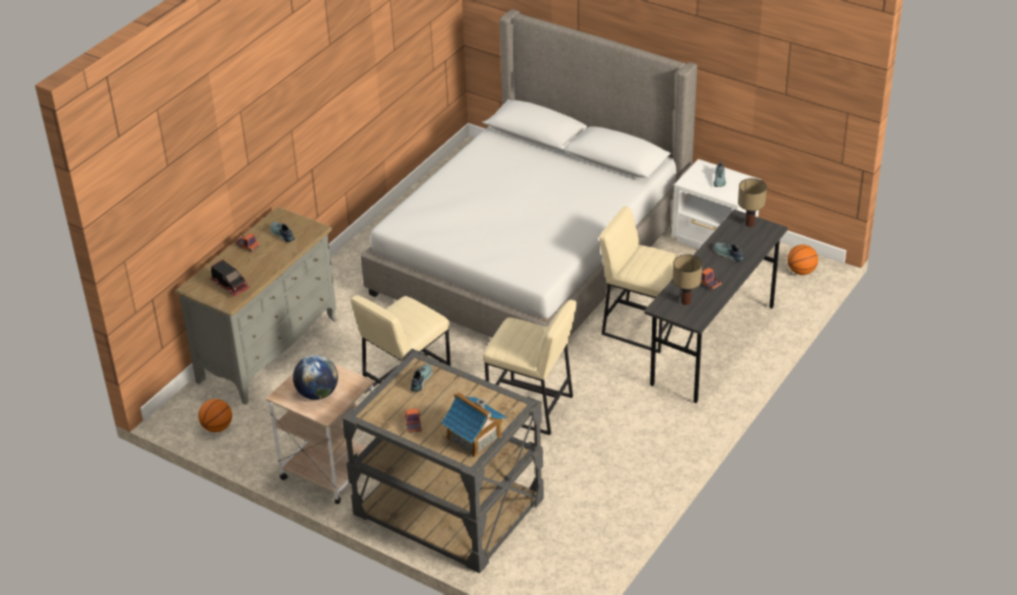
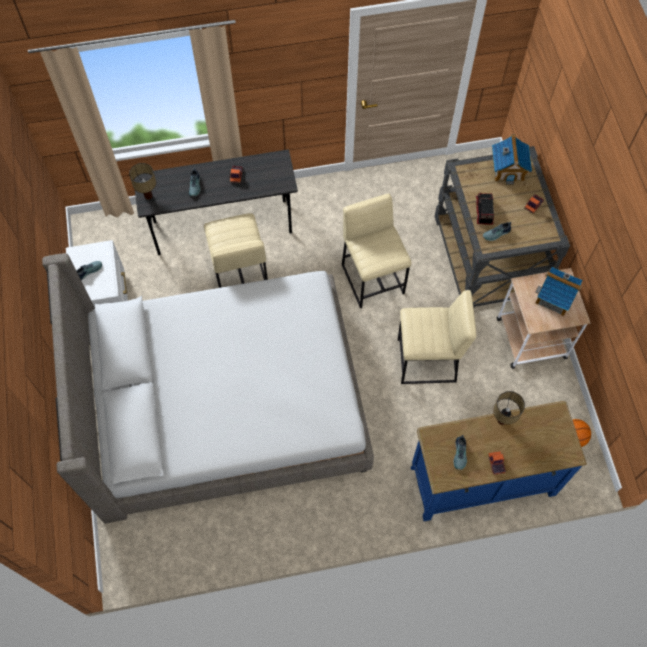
camera: 135 degrees left, 25 degrees up
grey dresser [176,207,337,405] -> blue dresser [411,401,587,521]
toy truck [211,260,250,297] -> toy truck moved to [476,193,494,225]
globe [293,355,338,400] -> toy house [535,267,583,316]
table lamp [673,254,702,305] -> table lamp moved to [493,391,525,425]
basketball [787,245,818,275] -> none

